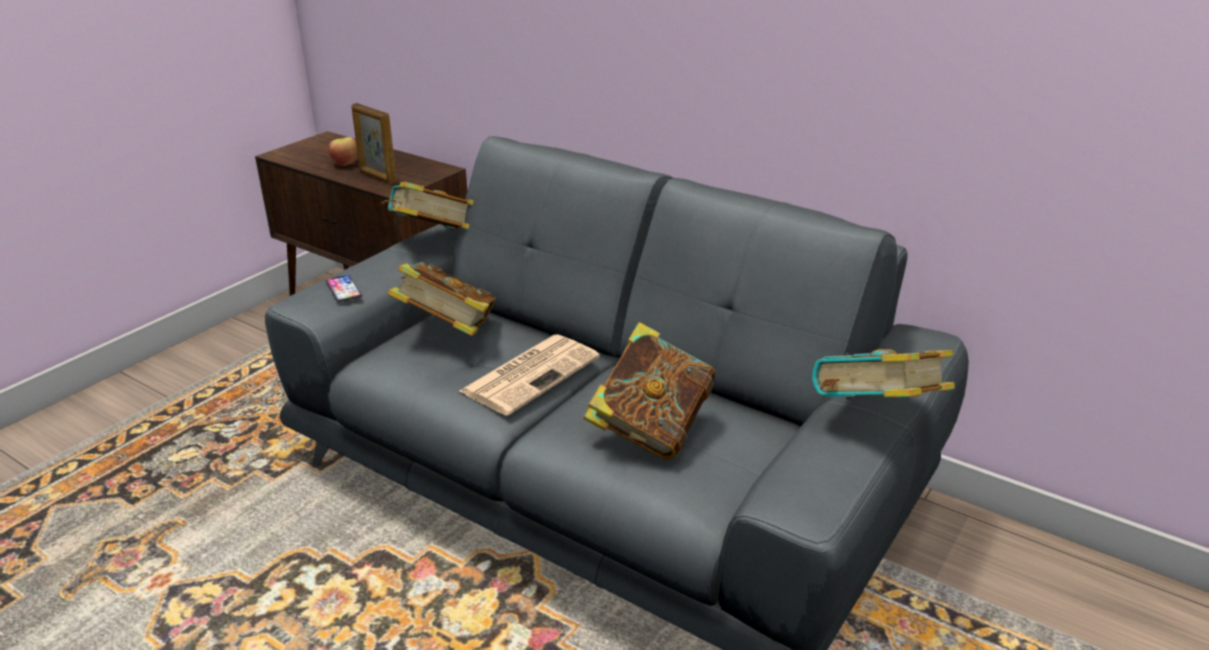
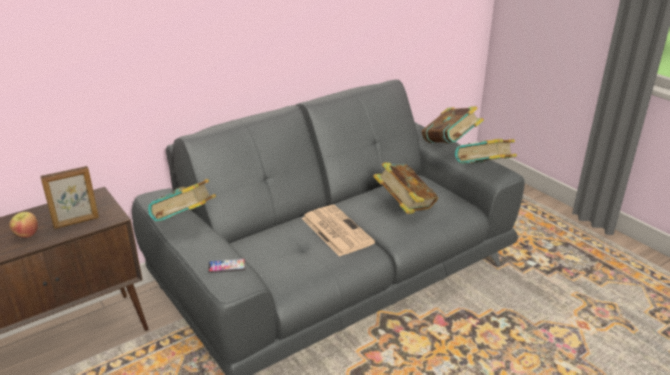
camera: 70 degrees left, 0 degrees up
book [387,262,496,336] -> book moved to [455,139,517,164]

